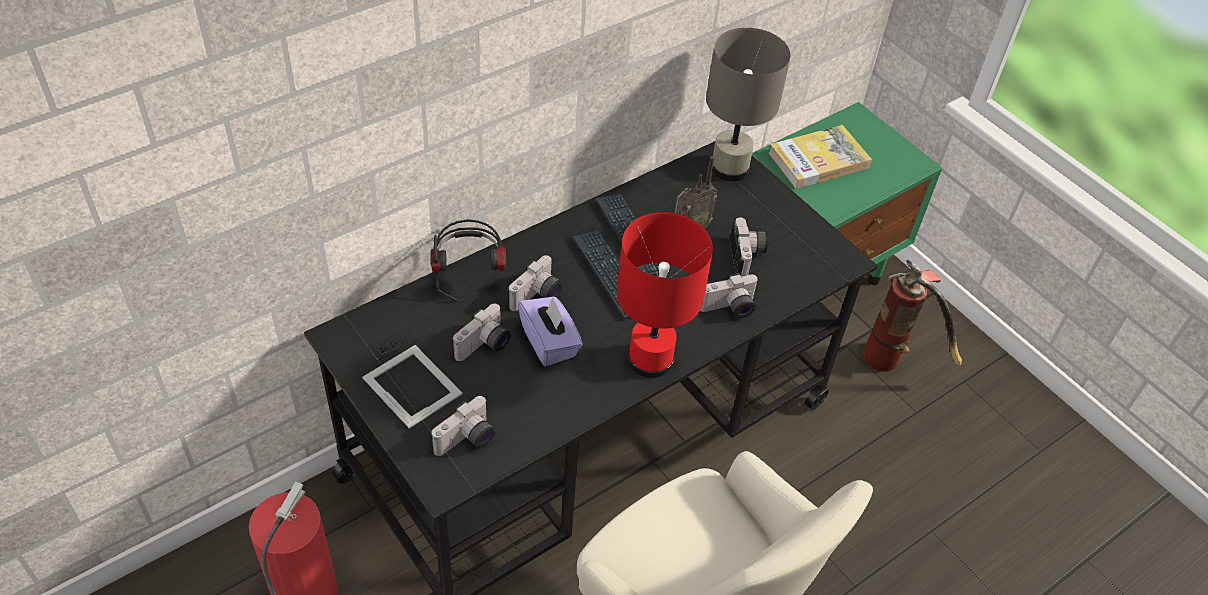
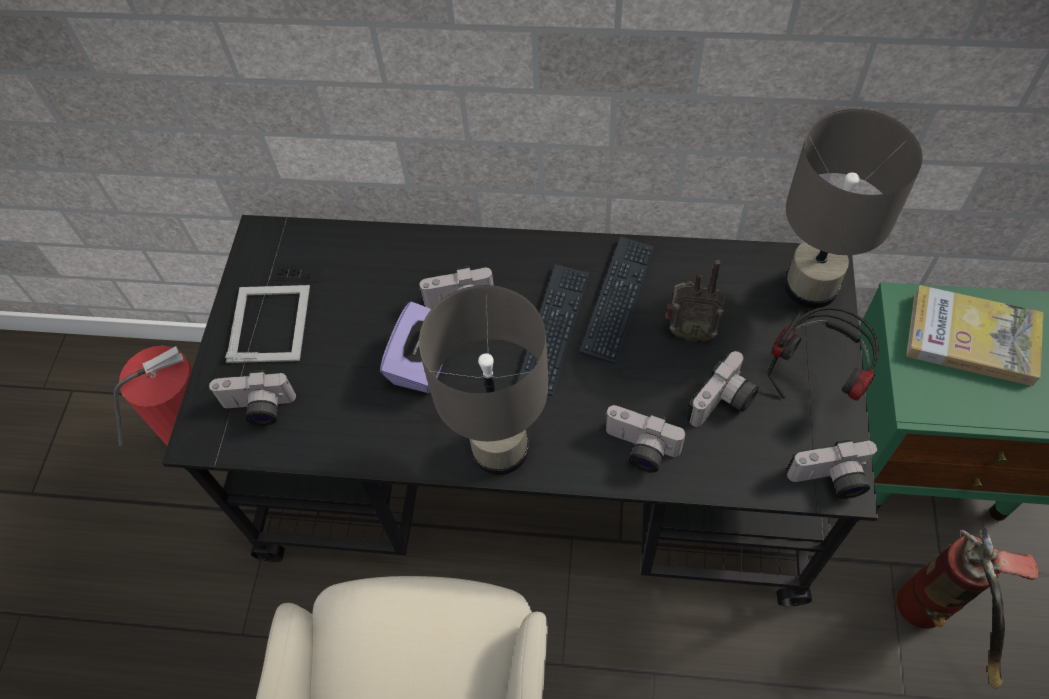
camera: 50 degrees right, 10 degrees up
headphones [431,219,506,302] -> headphones moved to [767,307,879,401]
camera [451,304,511,361] -> camera moved to [787,439,879,499]
red table lamp [617,212,713,378] -> grey table lamp [419,285,548,475]

